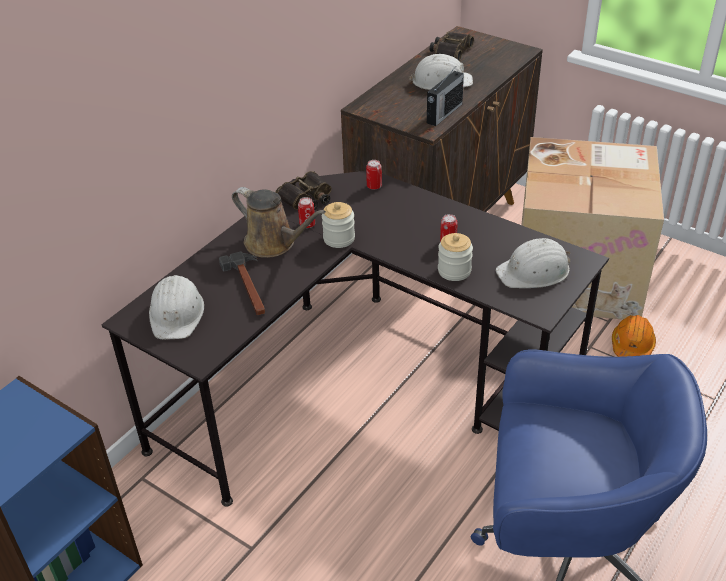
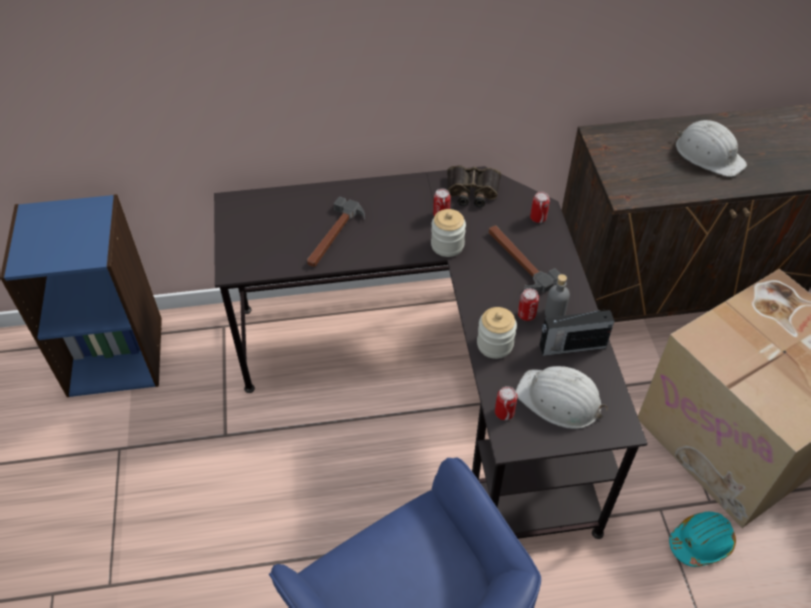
camera: 45 degrees right, 10 degrees up
white hard hat [149,275,204,339] -> none
brown watering can [232,187,326,258] -> none
radio [427,69,464,126] -> radio moved to [540,309,614,356]
binoculars [430,32,474,61] -> none
orange hard hat [612,315,656,357] -> turquoise hard hat [669,512,736,567]
none -> hammer [489,225,560,293]
none -> can [495,386,517,420]
none -> grey bottle [545,274,570,317]

